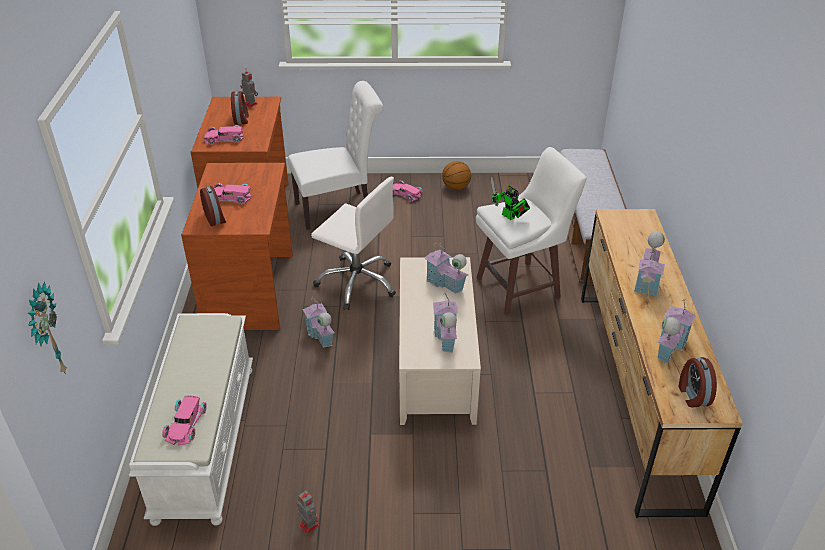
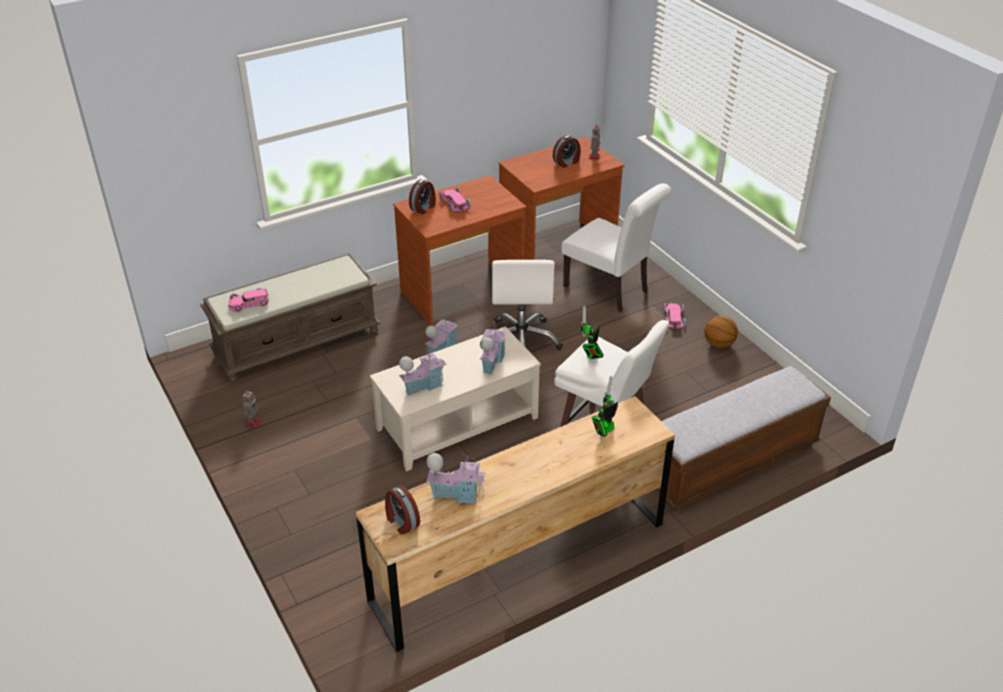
camera: 60 degrees right, 0 degrees up
wall clock [28,282,67,375] -> none
white bench [129,313,253,526] -> brown bench [200,253,381,382]
pink toy car [204,125,244,145] -> none
toy house [634,231,665,299] -> none
alarm clock [679,357,717,407] -> alarm clock turned 90 degrees counterclockwise [385,485,420,535]
none -> toy robot [592,375,618,437]

